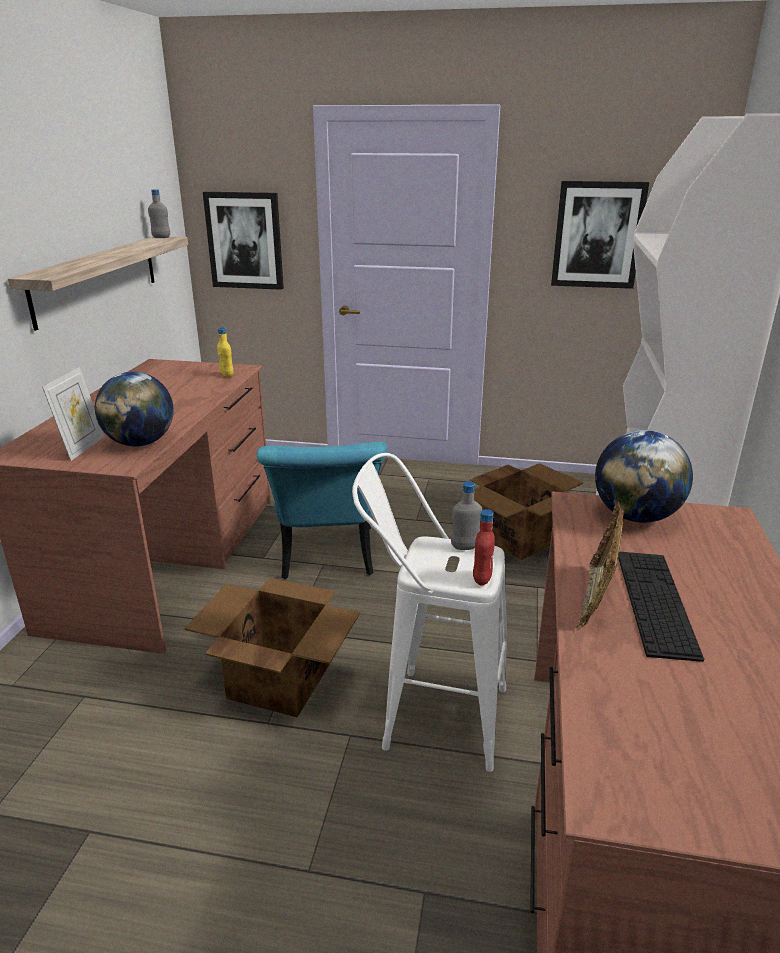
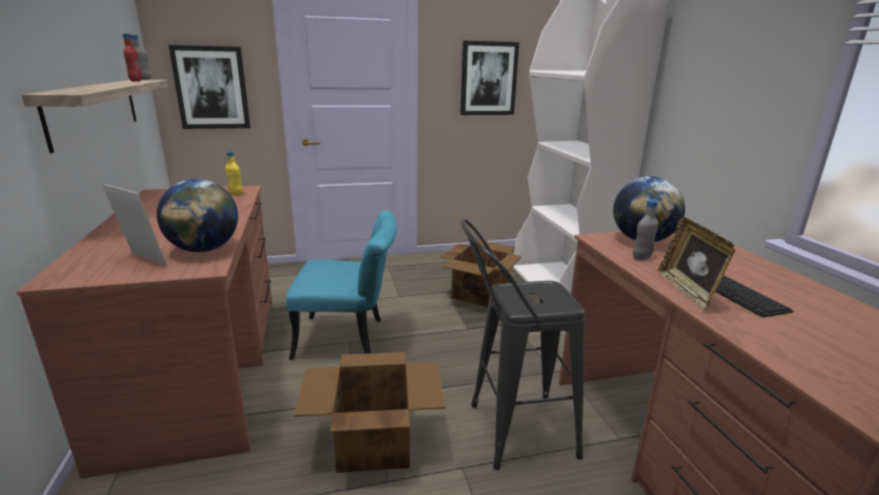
camera: 25 degrees left, 5 degrees down
picture frame [42,367,105,461] -> picture frame turned 45 degrees counterclockwise [102,184,167,266]
turquoise chair [257,442,387,579] -> turquoise chair turned 60 degrees counterclockwise [286,210,397,360]
white stool [352,453,507,772] -> black stool [460,219,585,470]
grey bottle [451,481,482,550] -> grey bottle moved to [633,200,659,260]
red bottle [473,509,495,585] -> red bottle moved to [123,34,142,82]

